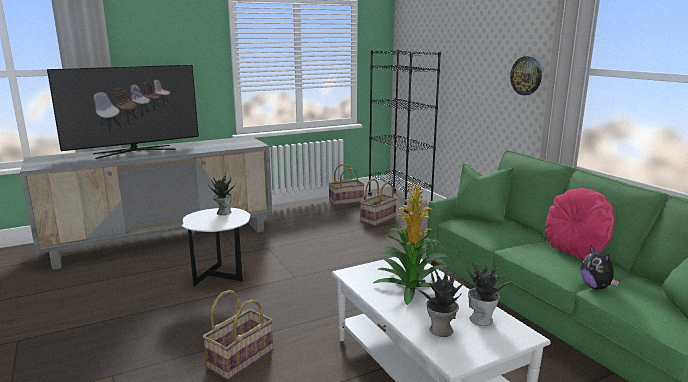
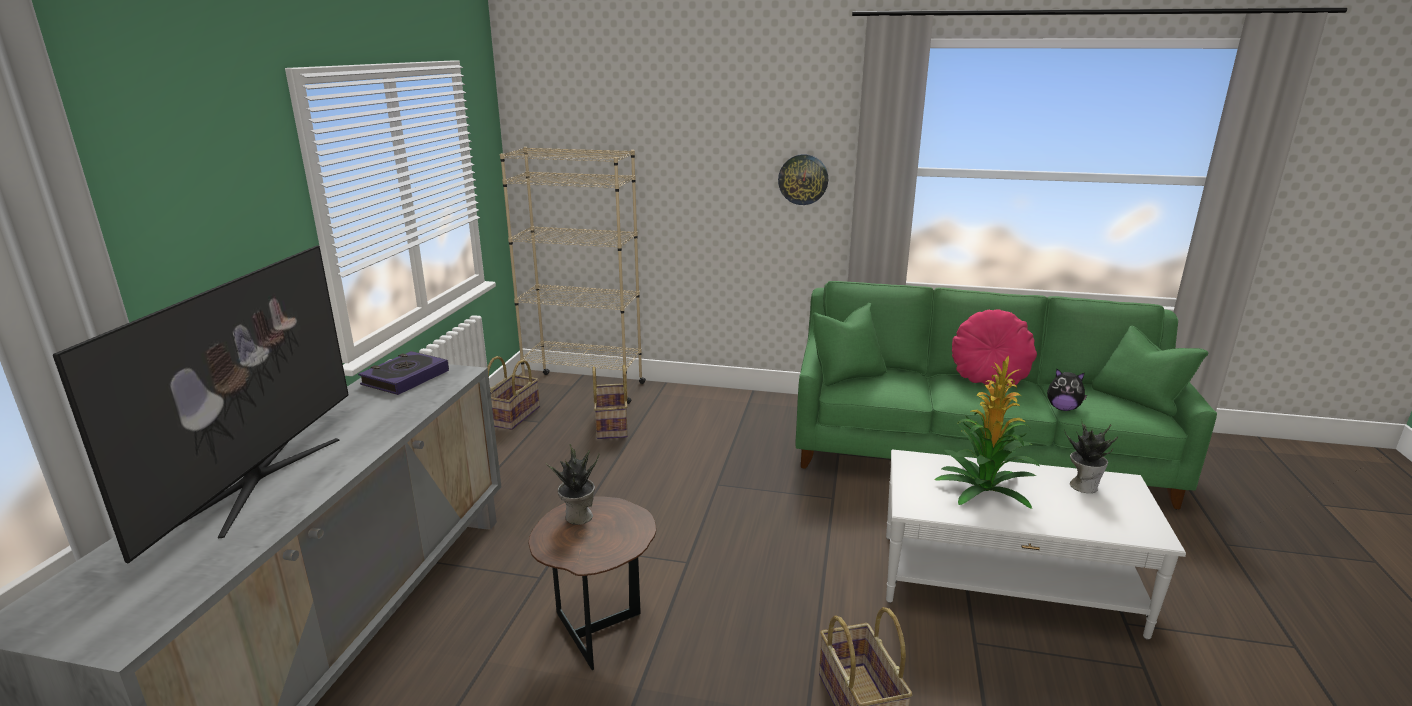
camera: 50 degrees left, 5 degrees up
white side table [182,208,250,287] -> brown side table [528,496,656,670]
black bookcase [368,50,441,214] -> beige bookcase [500,147,646,404]
potted plant [417,267,465,337] -> none
none -> book [358,351,449,395]

